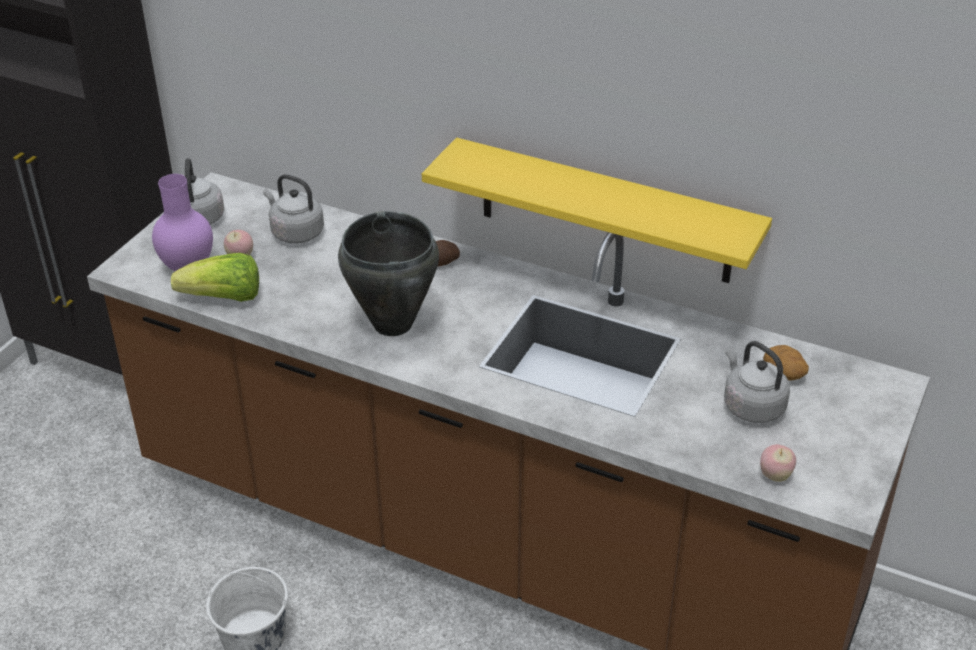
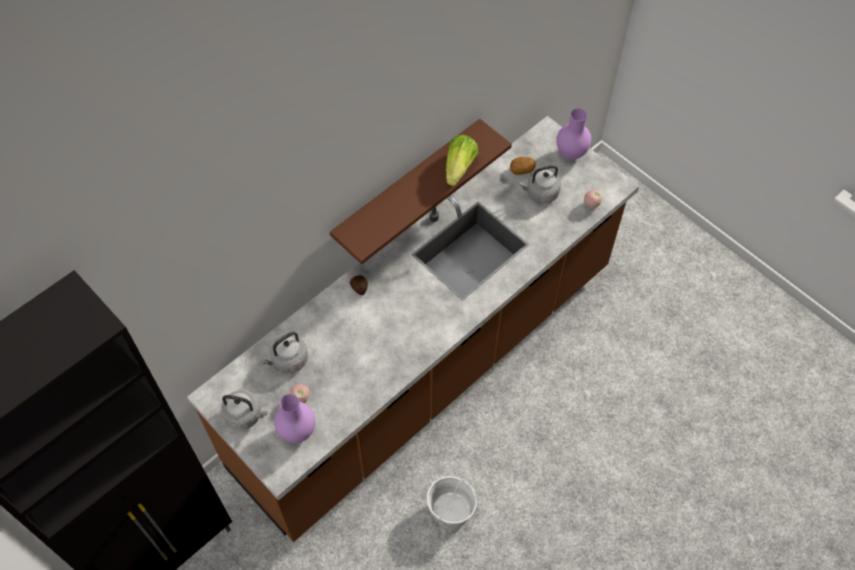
camera: 70 degrees left, 20 degrees up
lettuce [171,253,259,302] -> lettuce moved to [446,135,479,186]
black cooking pot [338,211,439,336] -> none
yellow shelf [422,138,772,283] -> brown shelf [330,119,512,264]
none -> purple vase [556,108,591,160]

